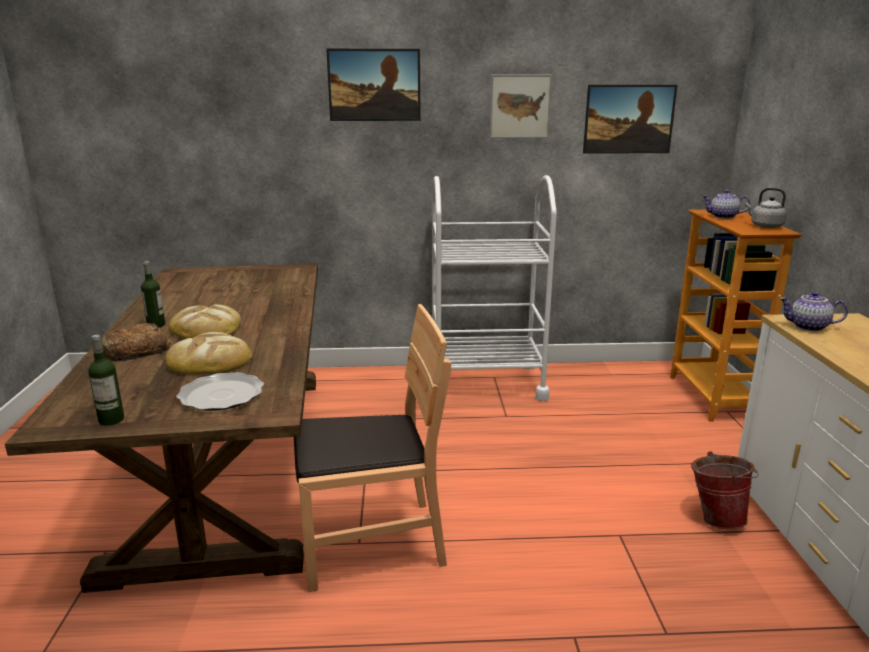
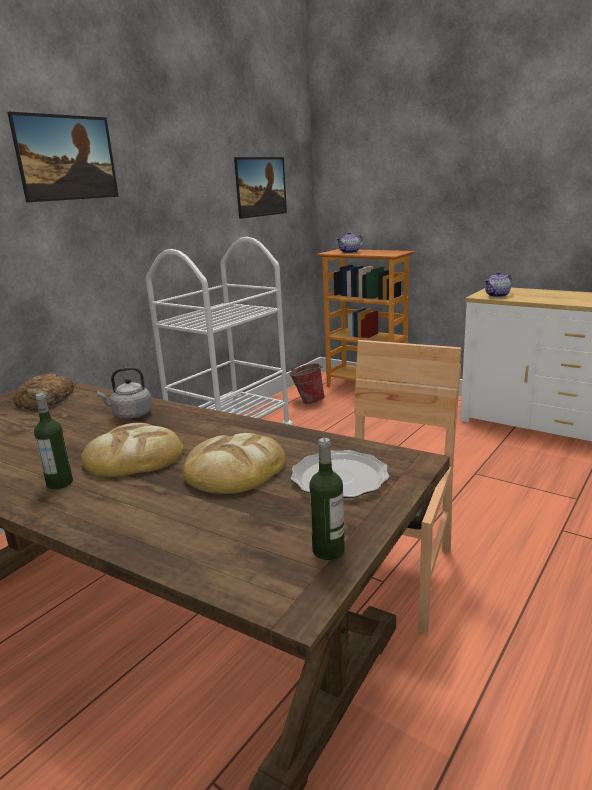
camera: 50 degrees left, 0 degrees up
bread [101,323,171,361] -> bread moved to [14,372,74,409]
picture [489,75,552,138] -> none
bucket [691,451,759,529] -> bucket moved to [289,363,325,404]
grey kettle [746,188,787,228] -> grey kettle moved to [97,367,152,419]

